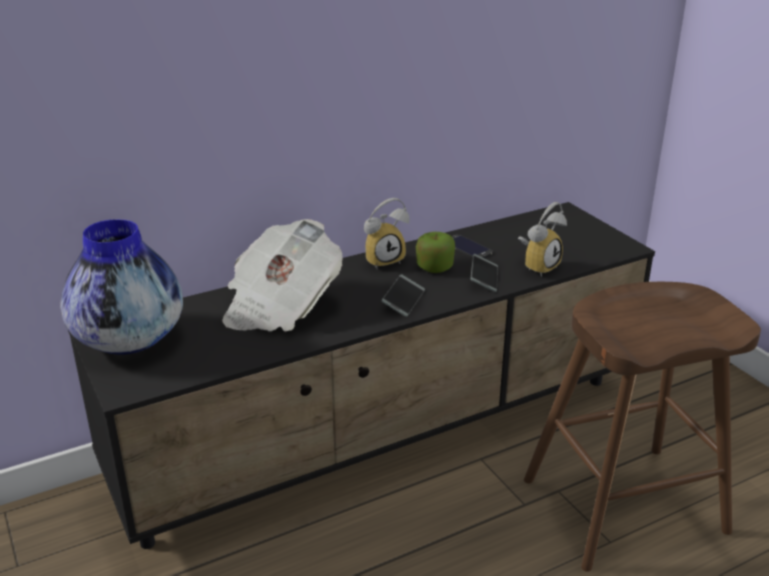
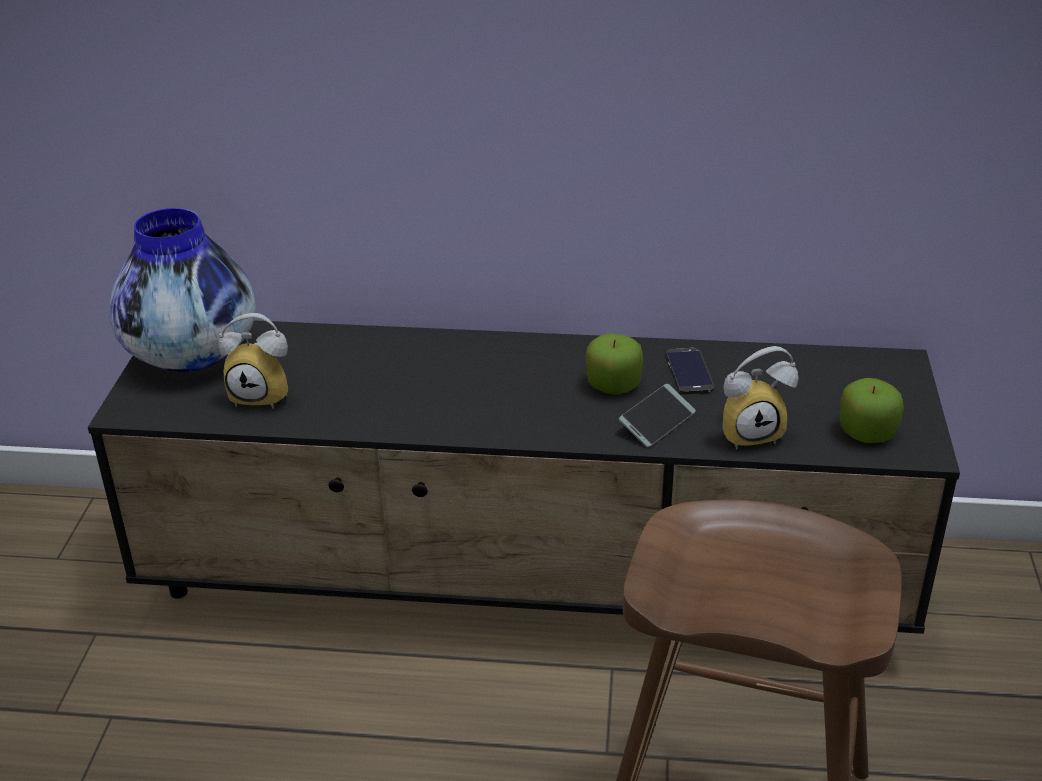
camera: 35 degrees right, 5 degrees up
newspaper [222,219,343,332] -> none
alarm clock [364,198,410,269] -> alarm clock moved to [218,313,288,409]
phone [382,274,425,317] -> none
none -> apple [840,378,904,443]

